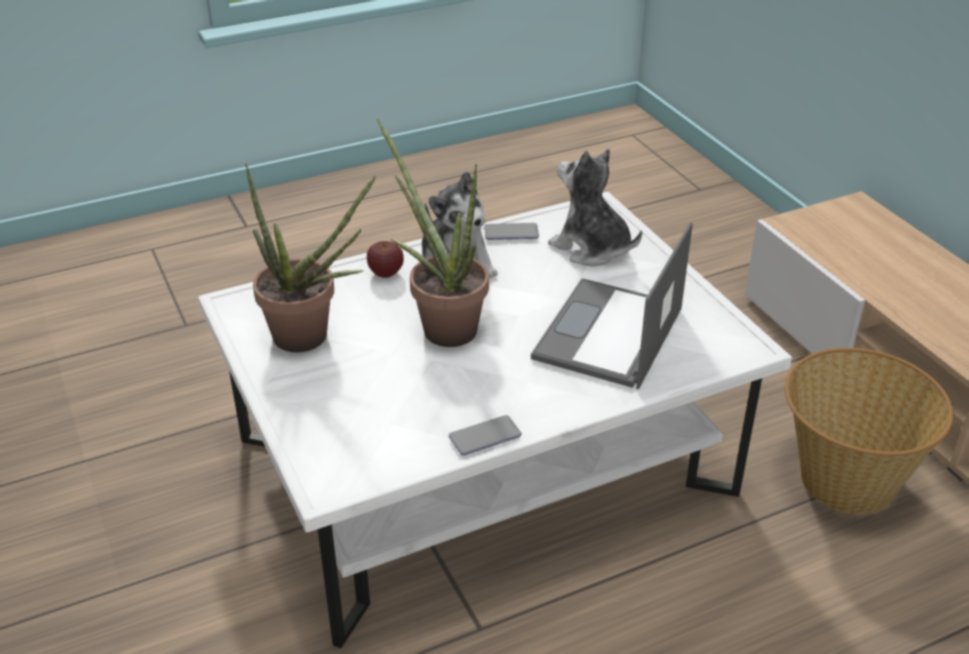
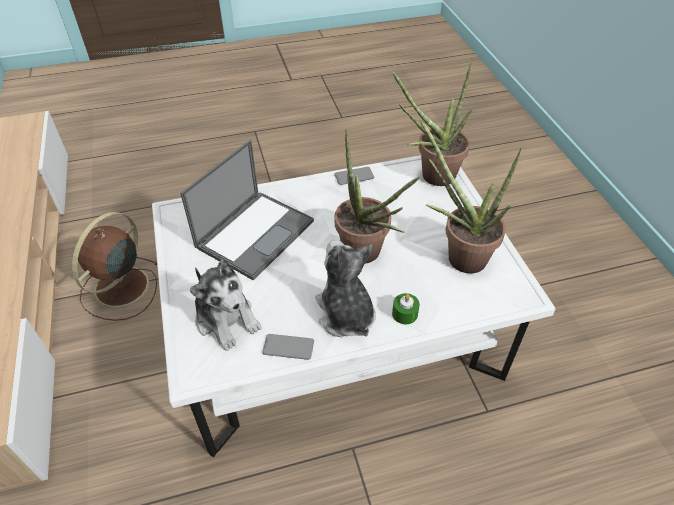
camera: 170 degrees left, 10 degrees up
apple [367,241,404,278] -> green candle [392,293,420,324]
basket [785,348,954,514] -> brown fan [72,212,157,321]
none -> potted plant [392,58,472,186]

